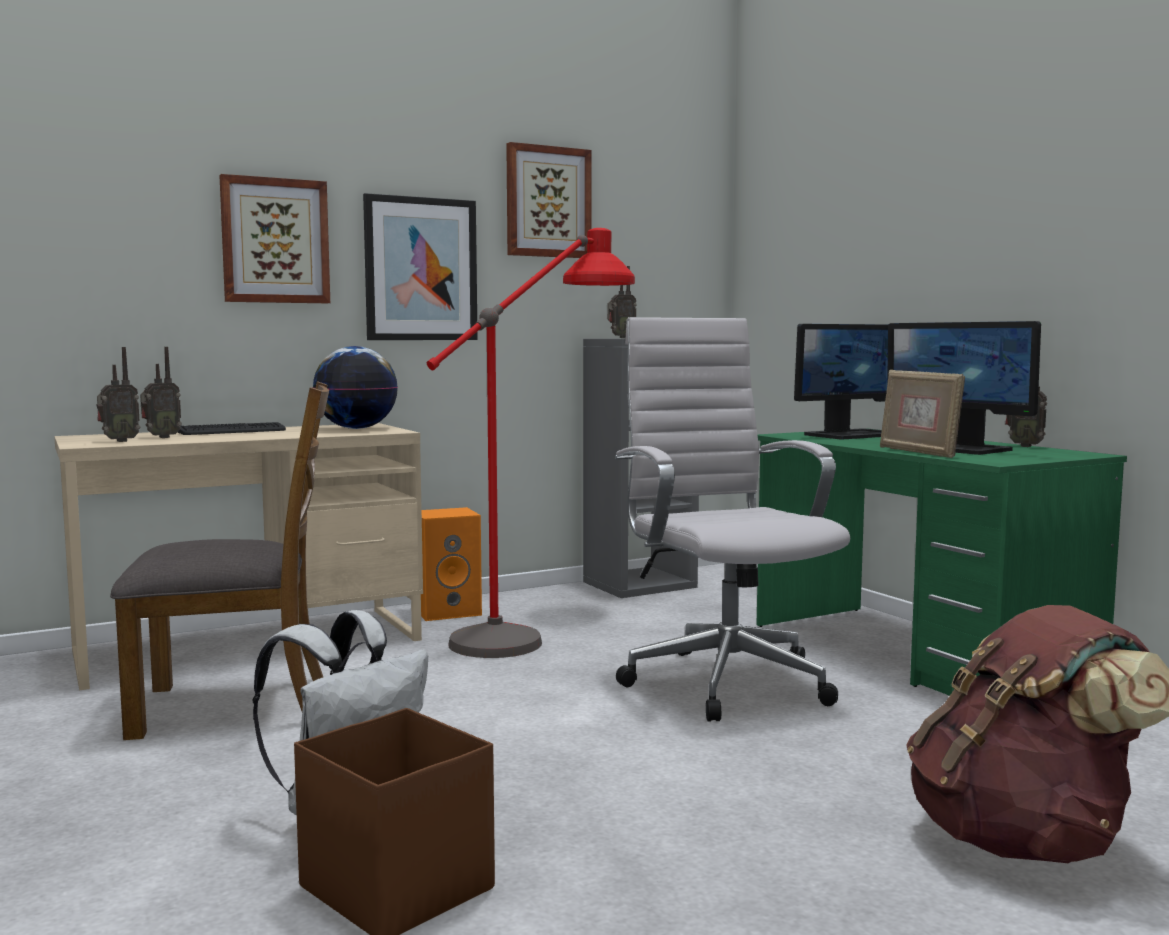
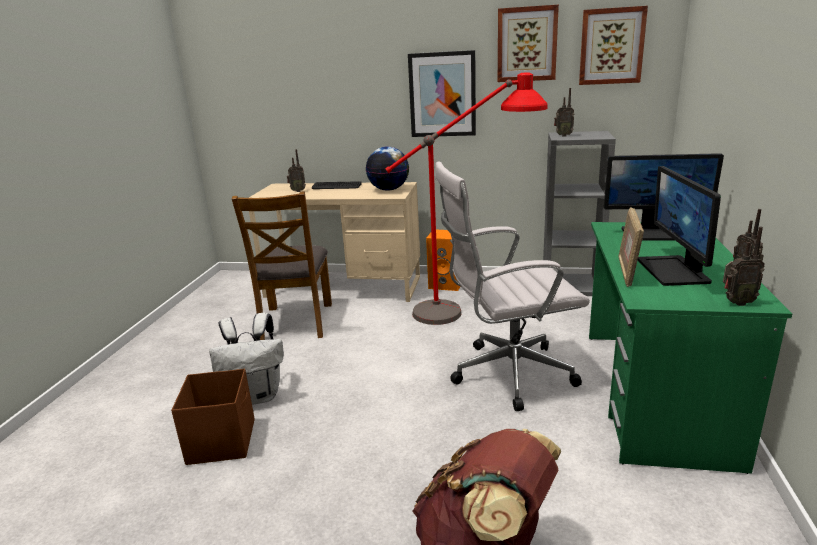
camera: 40 degrees right, 15 degrees up
radio [97,347,140,442] -> radio moved to [723,227,765,306]
brown chair [110,382,329,740] -> brown chair turned 60 degrees clockwise [232,191,332,340]
picture [219,174,330,303] -> picture moved to [579,6,648,85]
white office chair [615,317,850,722] -> white office chair turned 120 degrees counterclockwise [435,161,590,411]

